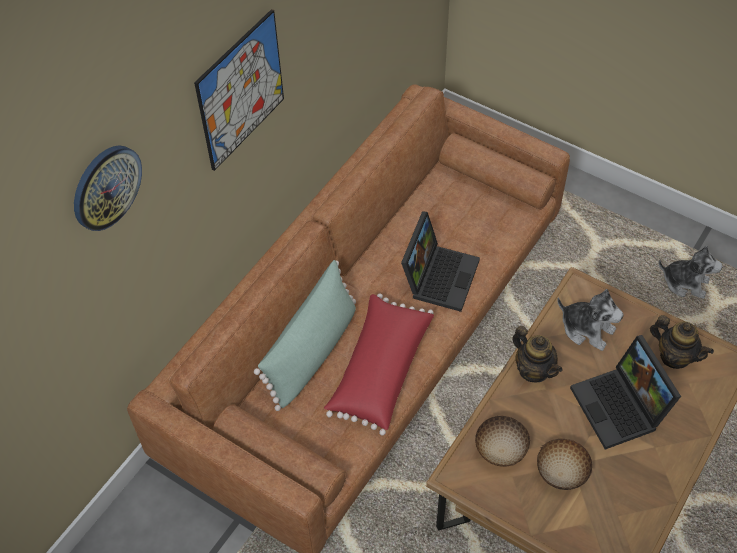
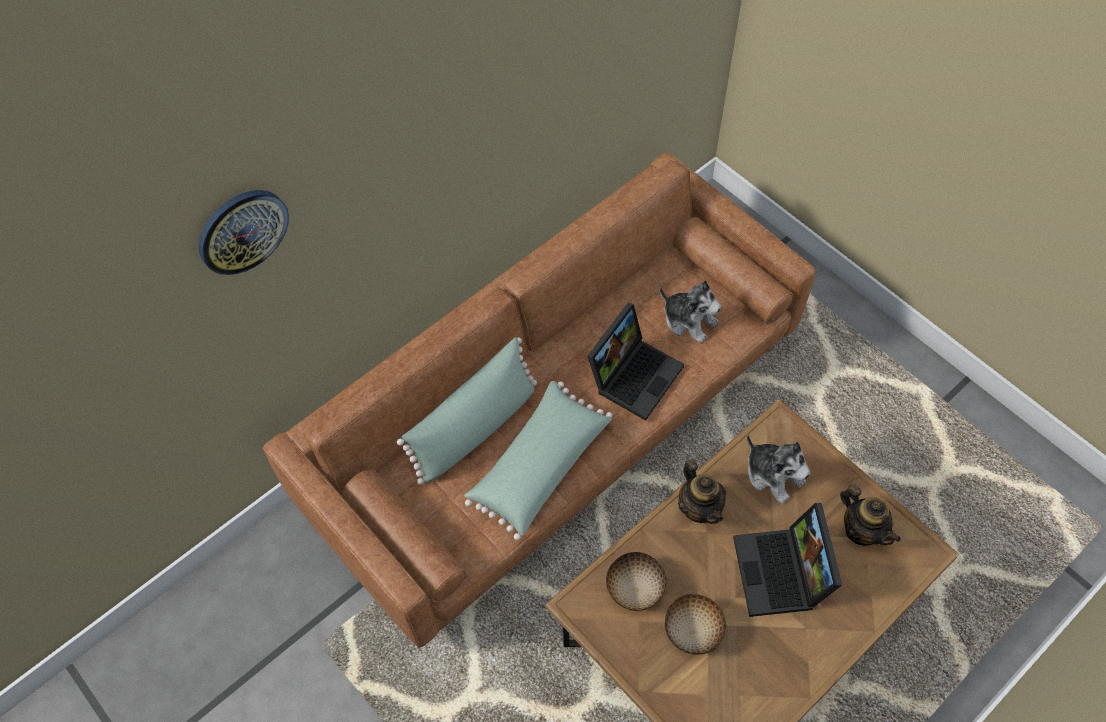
camera: 15 degrees right, 5 degrees up
picture [194,9,284,171] -> none
red pillow [324,294,434,436] -> green pillow [464,381,612,540]
plush toy [659,245,723,299] -> plush toy moved to [660,280,721,343]

